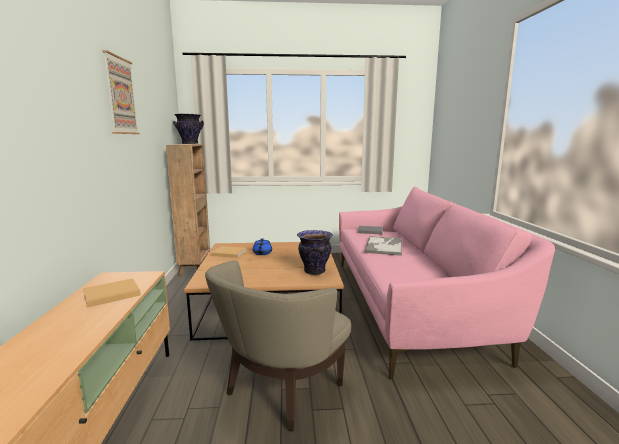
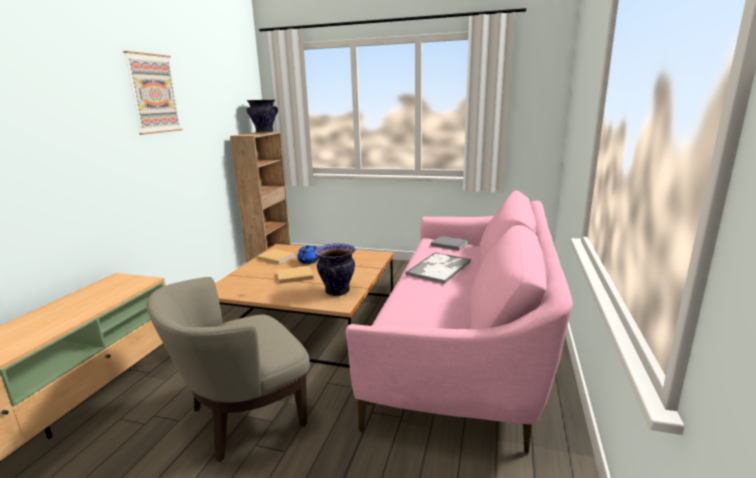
camera: 20 degrees right, 5 degrees up
beige book [83,278,141,308] -> beige book moved to [277,266,314,284]

